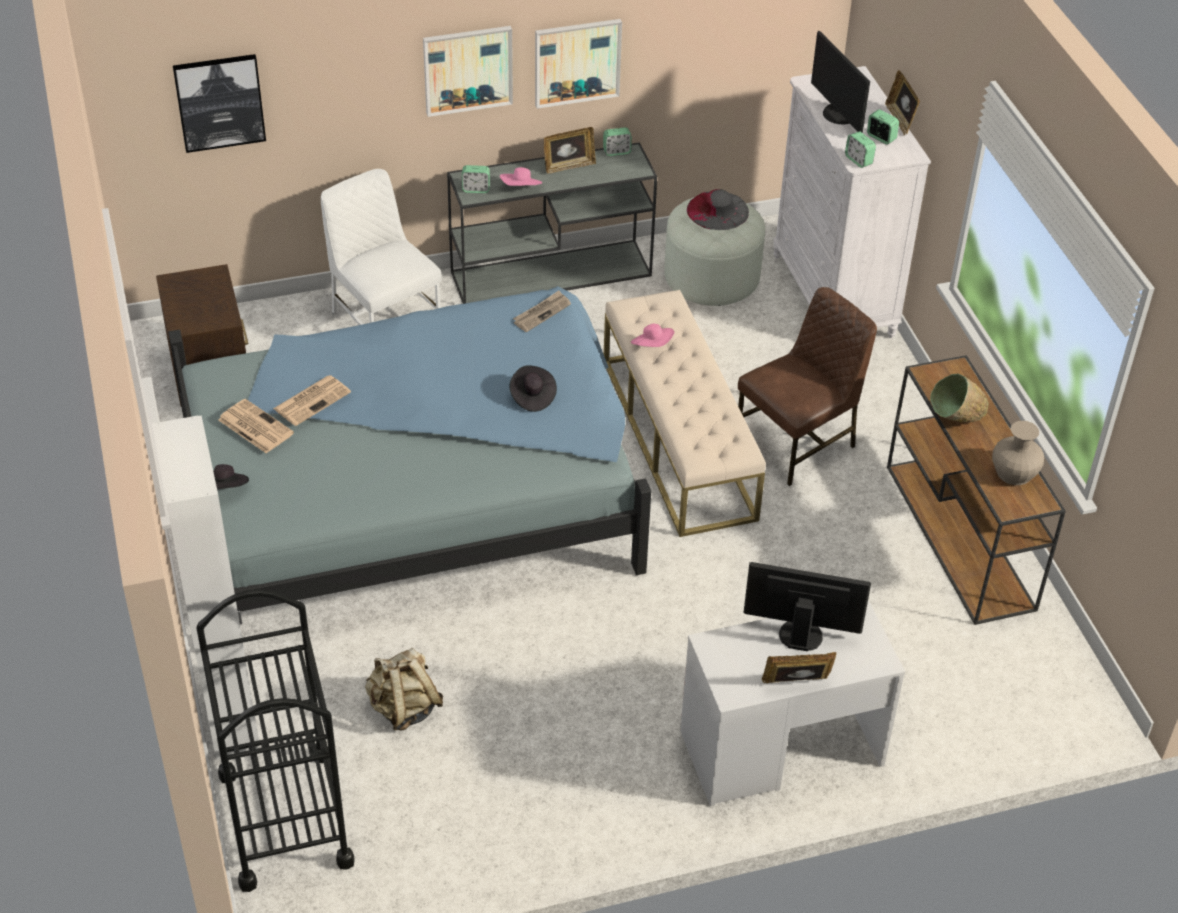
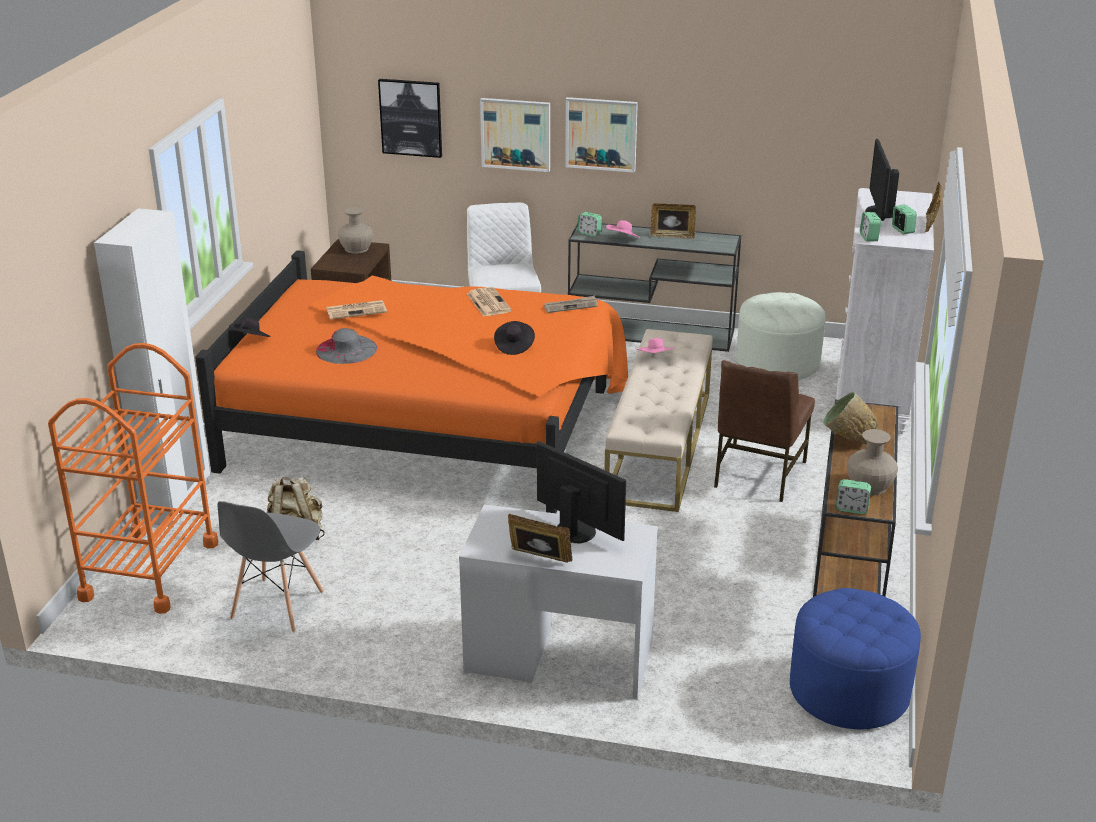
camera: 30 degrees right, 15 degrees down
blue bed [168,286,651,612] -> orange bed [195,250,628,513]
black cart [196,589,355,892] -> orange cart [48,343,218,614]
newspaper [218,399,294,453] -> newspaper moved to [467,287,512,317]
picture [535,19,622,109] -> picture moved to [480,98,550,172]
alarm clock [603,127,632,156] -> alarm clock moved to [836,479,871,514]
grey hat [687,189,749,230] -> grey hat moved to [316,328,377,364]
brown chair [738,287,877,486] -> brown chair turned 120 degrees clockwise [714,360,815,502]
none -> grey chair [217,501,324,632]
none -> beige vase [338,207,373,254]
none -> blue ottoman [790,588,921,729]

